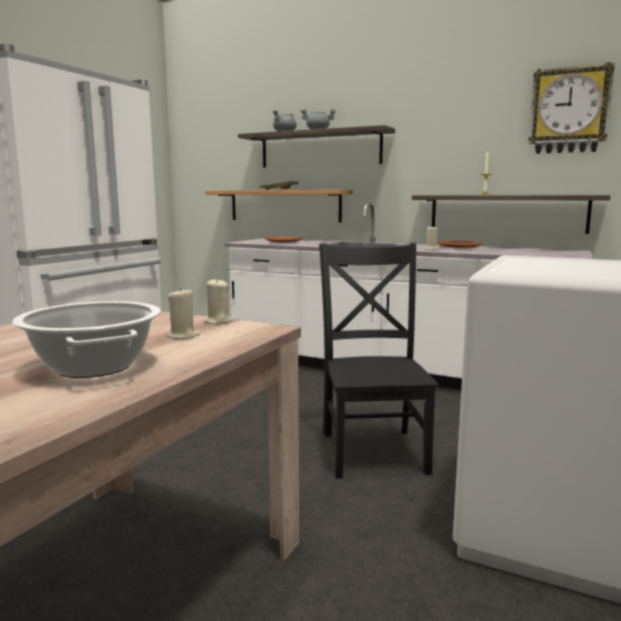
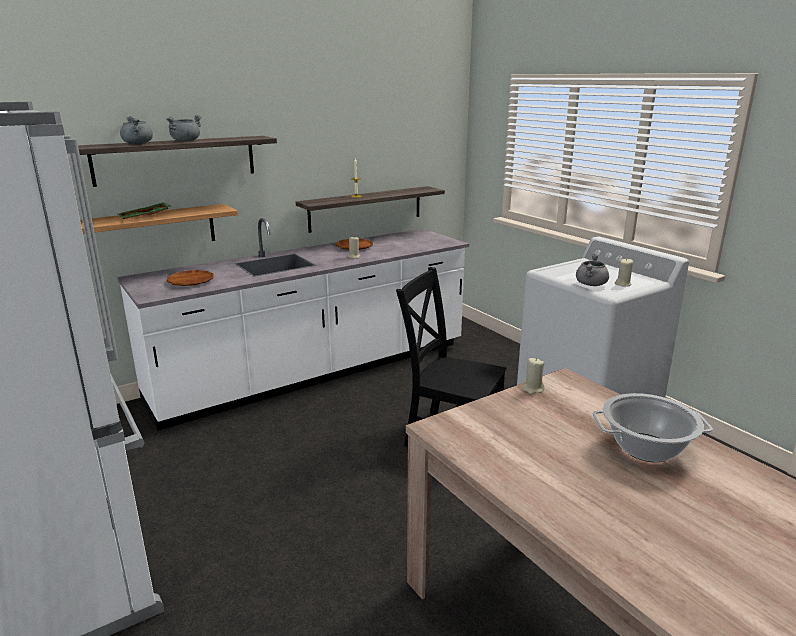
camera: 60 degrees left, 10 degrees up
beige candle [167,287,200,339] -> beige candle moved to [615,259,633,286]
wall clock [528,62,615,154] -> none
none -> grey cooking pot [576,254,609,286]

